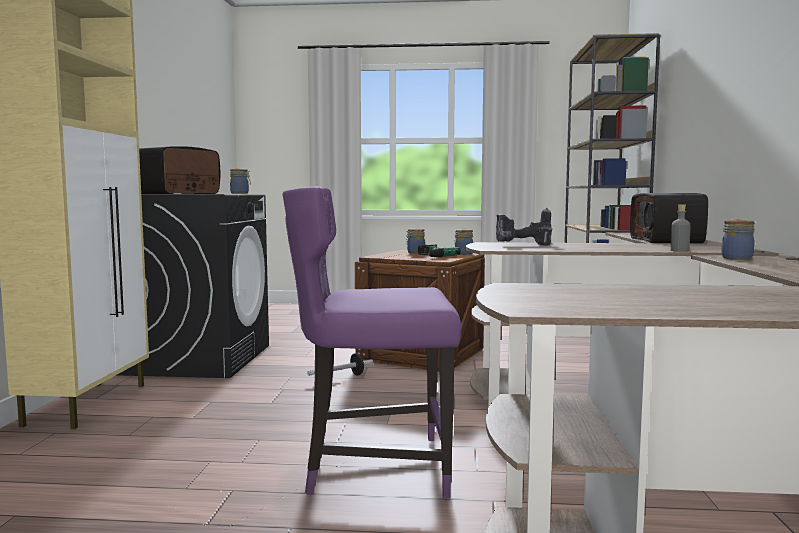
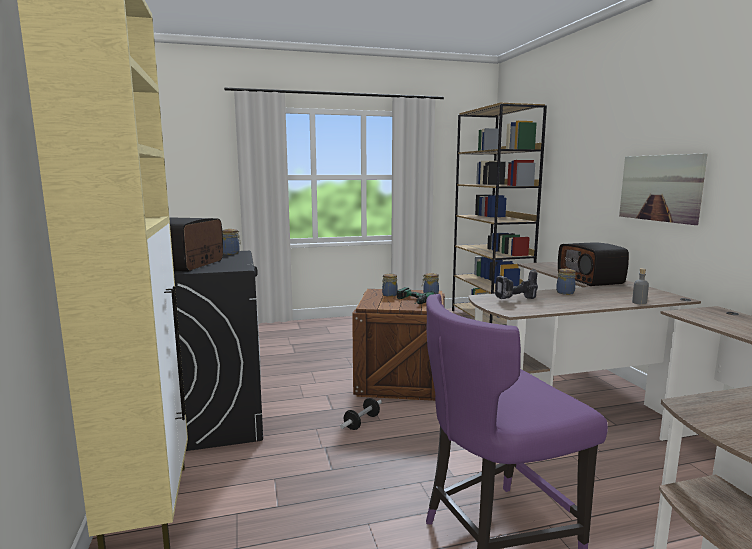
camera: 20 degrees left, 5 degrees up
jar [721,219,755,260] -> jar moved to [556,269,576,295]
none -> picture [619,153,708,225]

